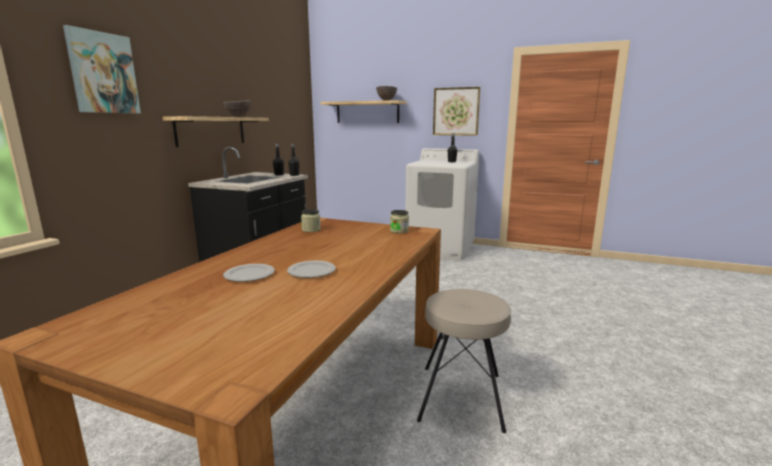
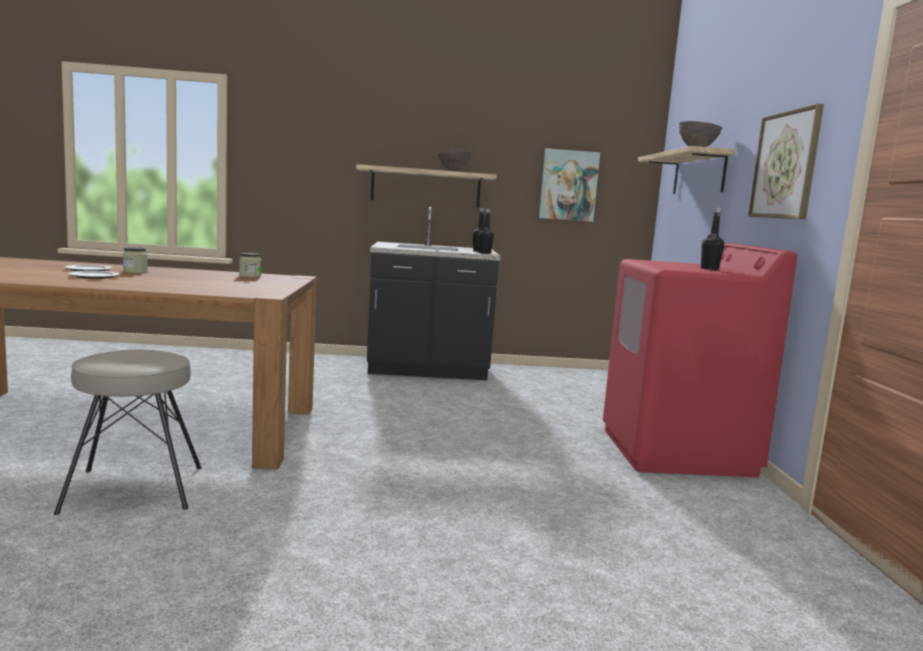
camera: 65 degrees right, 5 degrees down
picture [63,25,141,113] -> picture moved to [539,148,600,222]
jar [390,210,409,233] -> jar moved to [123,247,148,273]
white washing machine [406,148,479,260] -> red washing machine [603,243,797,478]

